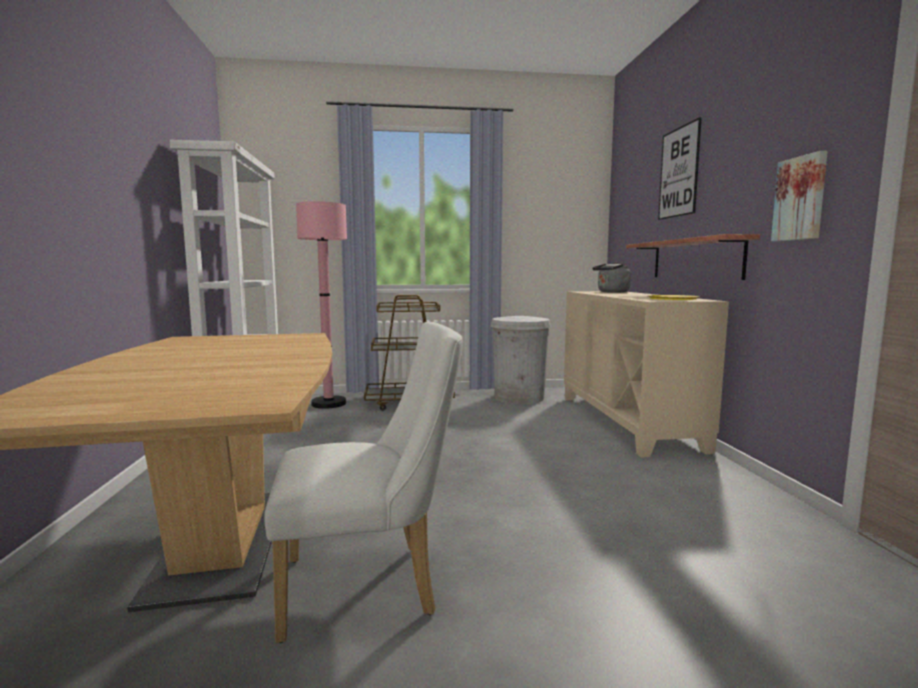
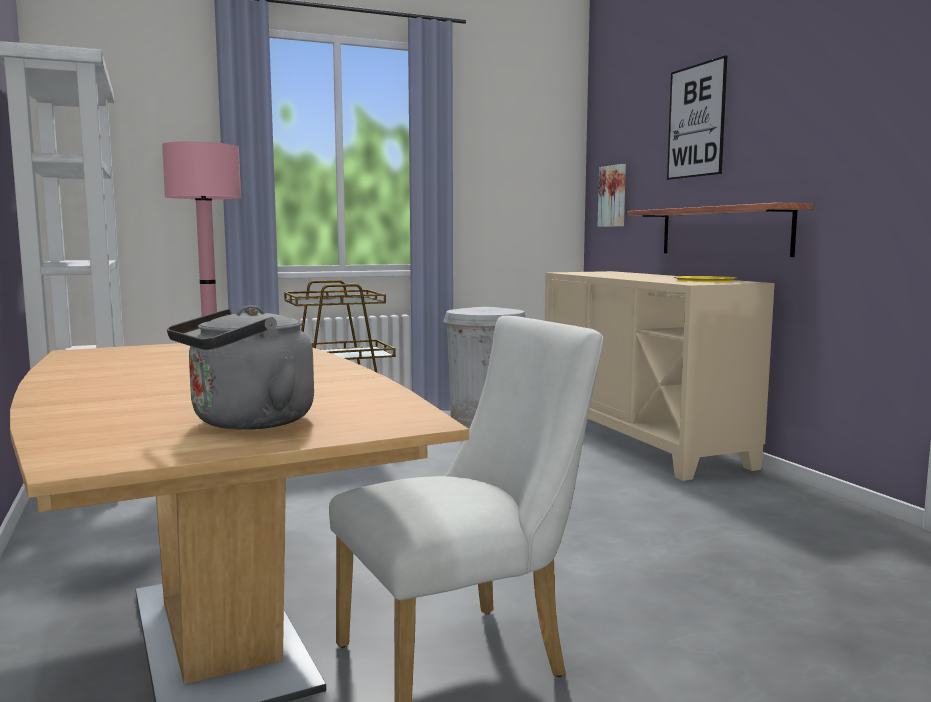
camera: 15 degrees left, 0 degrees up
grey kettle [592,262,631,293] -> grey kettle moved to [167,305,314,430]
picture [771,151,828,241] -> picture moved to [598,164,626,227]

